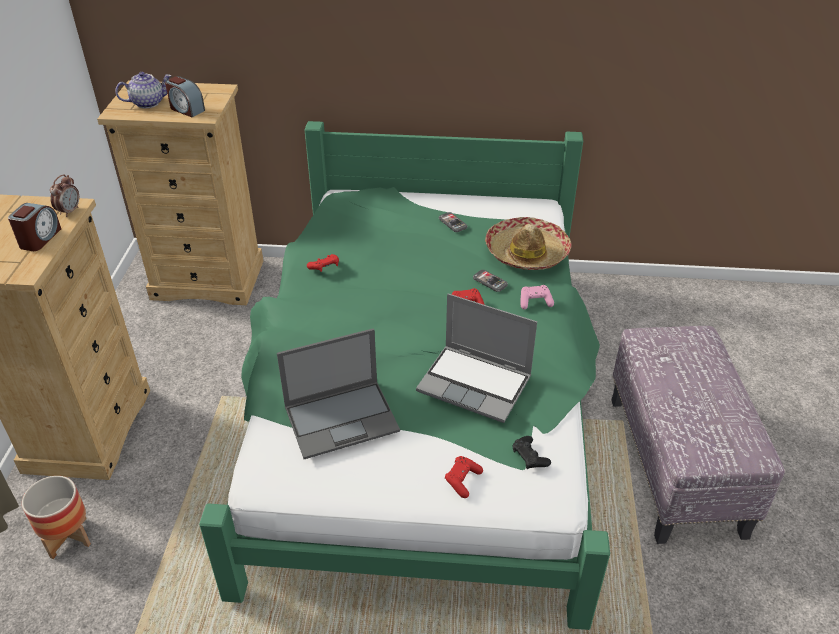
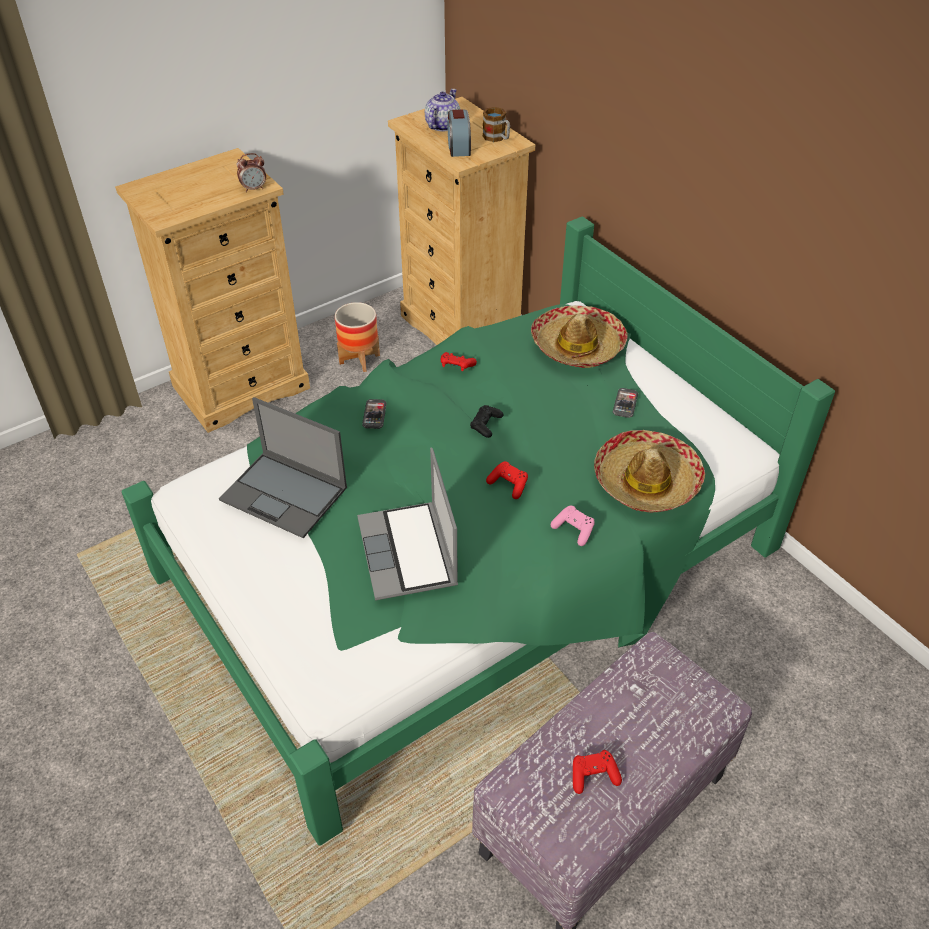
camera: 50 degrees right, 5 degrees up
alarm clock [8,203,61,251] -> none
planter [22,476,91,559] -> planter moved to [335,302,380,372]
teapot [115,72,171,108] -> teapot turned 90 degrees counterclockwise [425,89,460,132]
red game controller [444,456,483,498] -> red game controller moved to [573,750,622,794]
phone [473,270,508,292] -> phone moved to [362,399,387,429]
black game controller [512,436,551,469] -> black game controller moved to [470,405,504,438]
none -> mug [483,107,510,142]
none -> hat [531,305,628,368]

